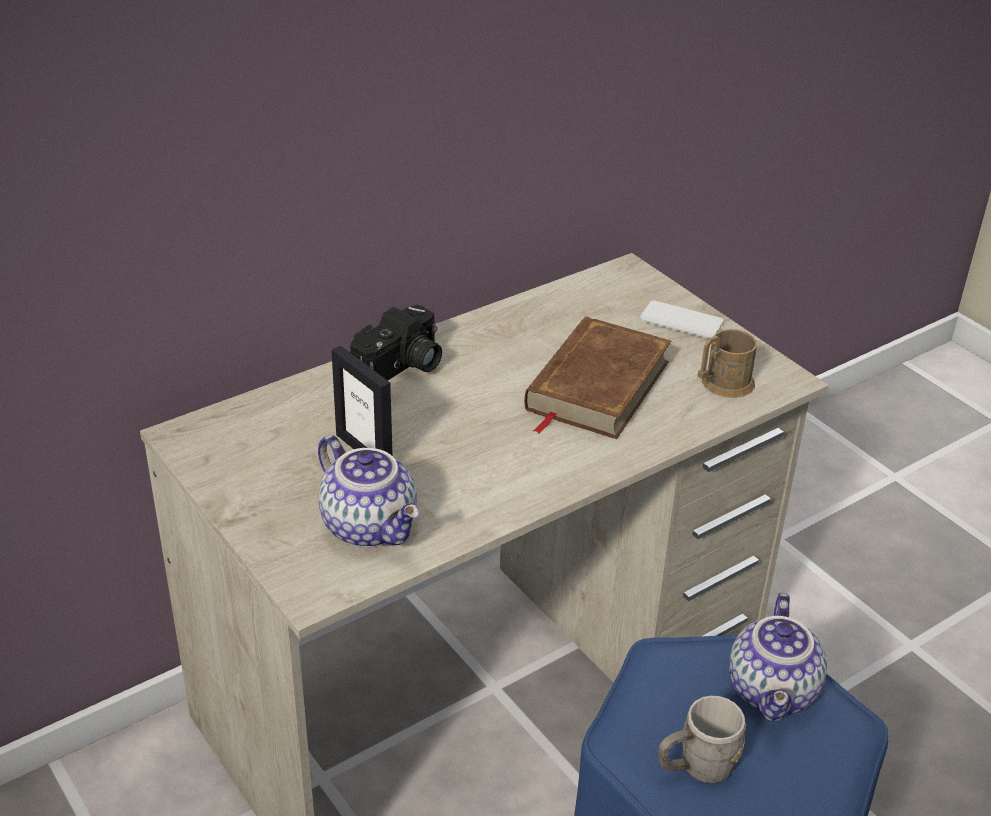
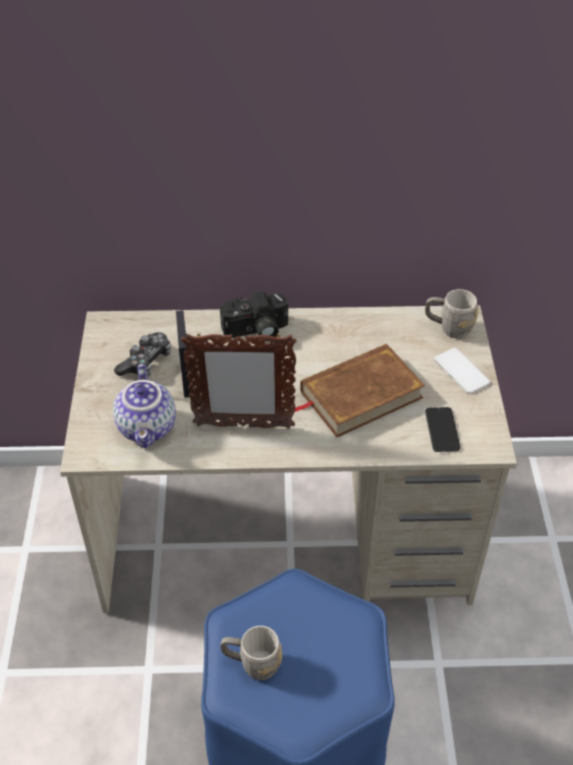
camera: 35 degrees right, 10 degrees up
brown mug [697,329,757,398] -> phone [425,407,461,452]
teapot [729,593,827,722] -> none
none -> game controller [114,332,171,376]
none -> picture frame [181,332,296,429]
none -> grey mug [425,289,479,338]

